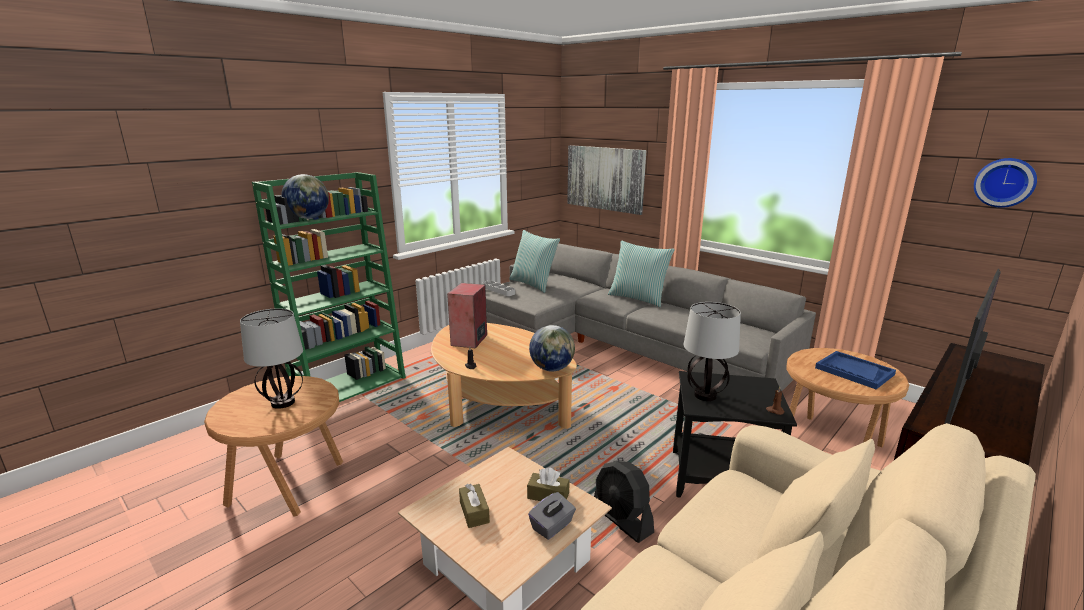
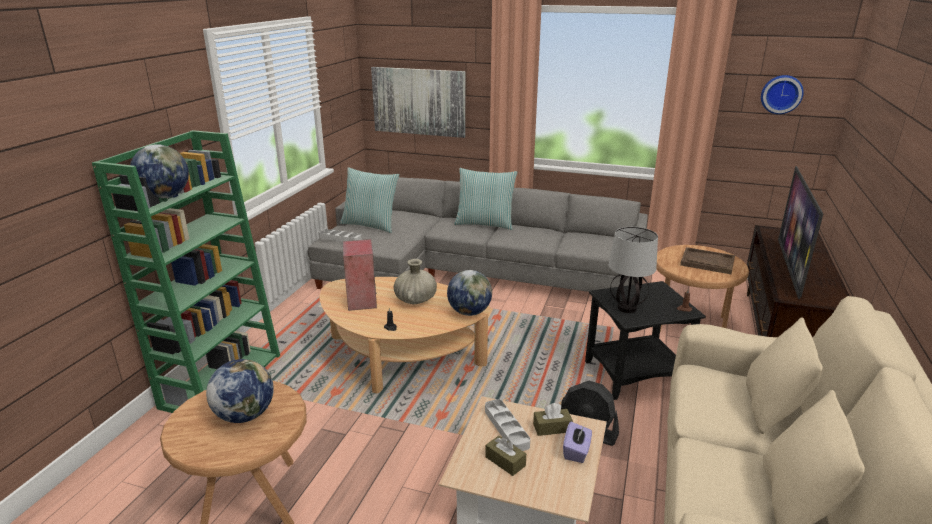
camera: 25 degrees left, 5 degrees up
table lamp [240,308,303,409] -> globe [206,359,274,423]
grey tissue box [528,492,576,540] -> purple tissue box [563,422,592,463]
blue tray [815,351,896,389] -> brown tray [680,247,735,274]
none -> beige vase [394,259,437,304]
none -> grey tray [485,399,530,451]

